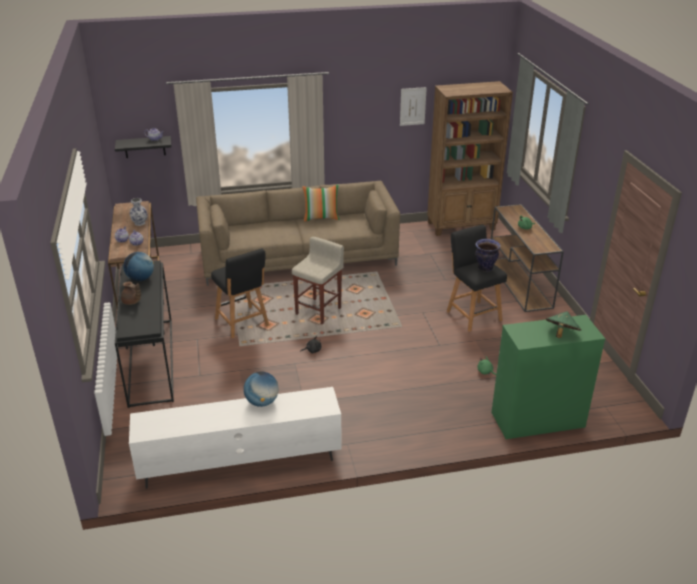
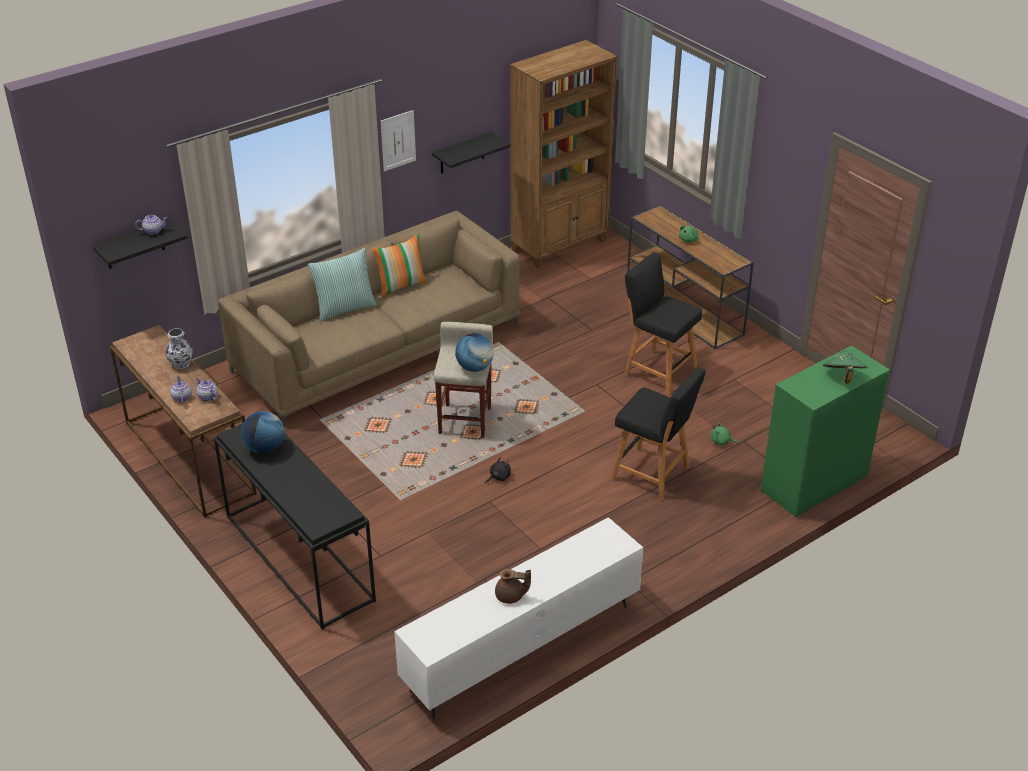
camera: 25 degrees left, 5 degrees up
brown teapot [121,281,141,305] -> brown teapot moved to [495,569,531,604]
black stool [211,249,269,338] -> black stool moved to [611,367,706,500]
globe [244,371,279,407] -> globe moved to [455,333,494,372]
picture [400,87,427,126] -> picture moved to [381,110,416,171]
vase [475,239,501,272] -> none
none -> pillow [308,248,377,322]
none -> black shelf [432,132,511,174]

